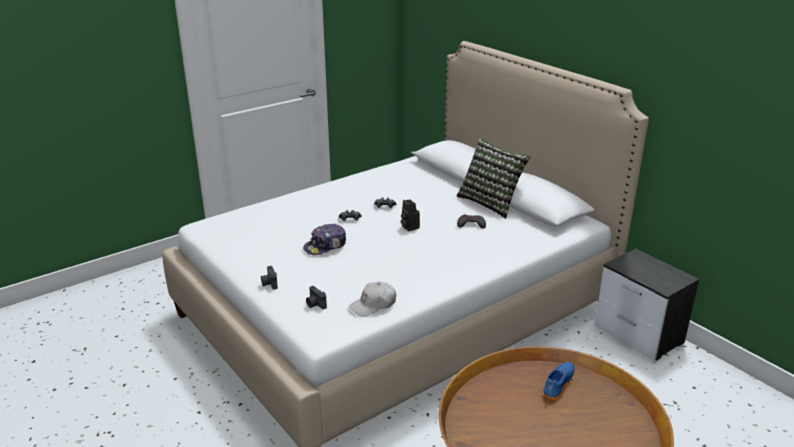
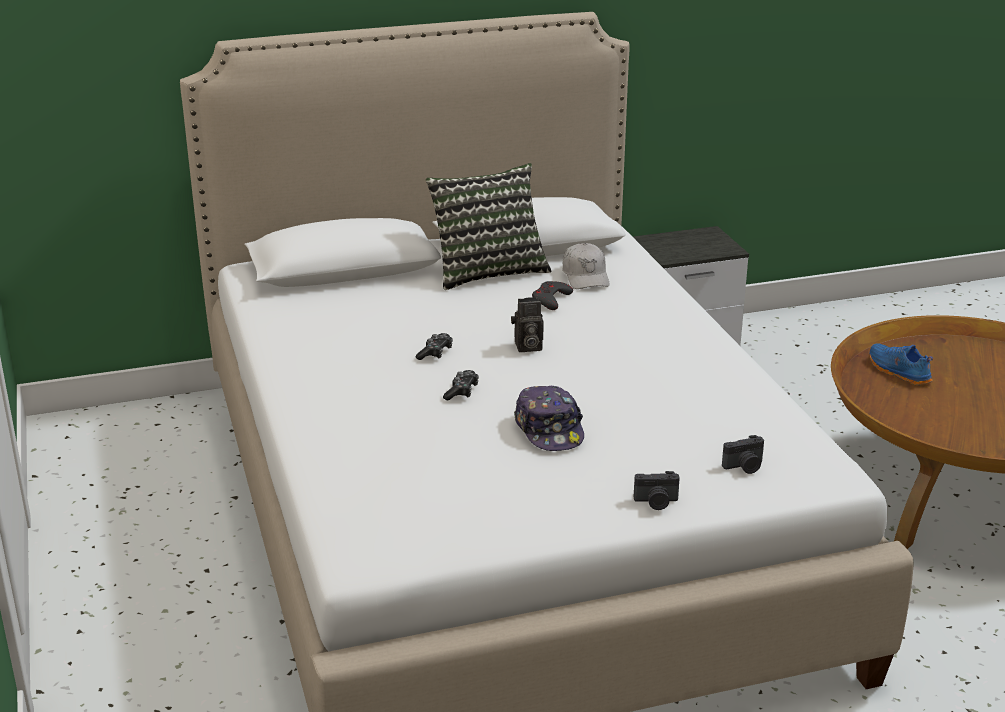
camera: 70 degrees left, 0 degrees up
white cap [349,281,396,317] -> white cap moved to [562,243,610,289]

